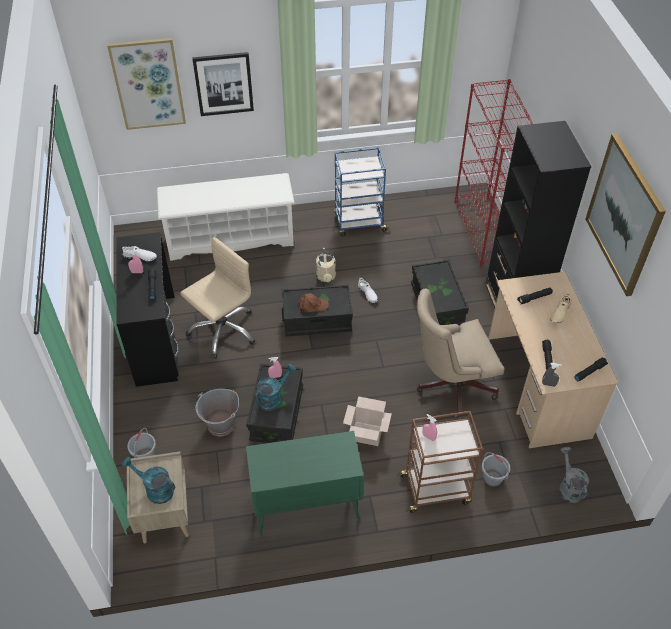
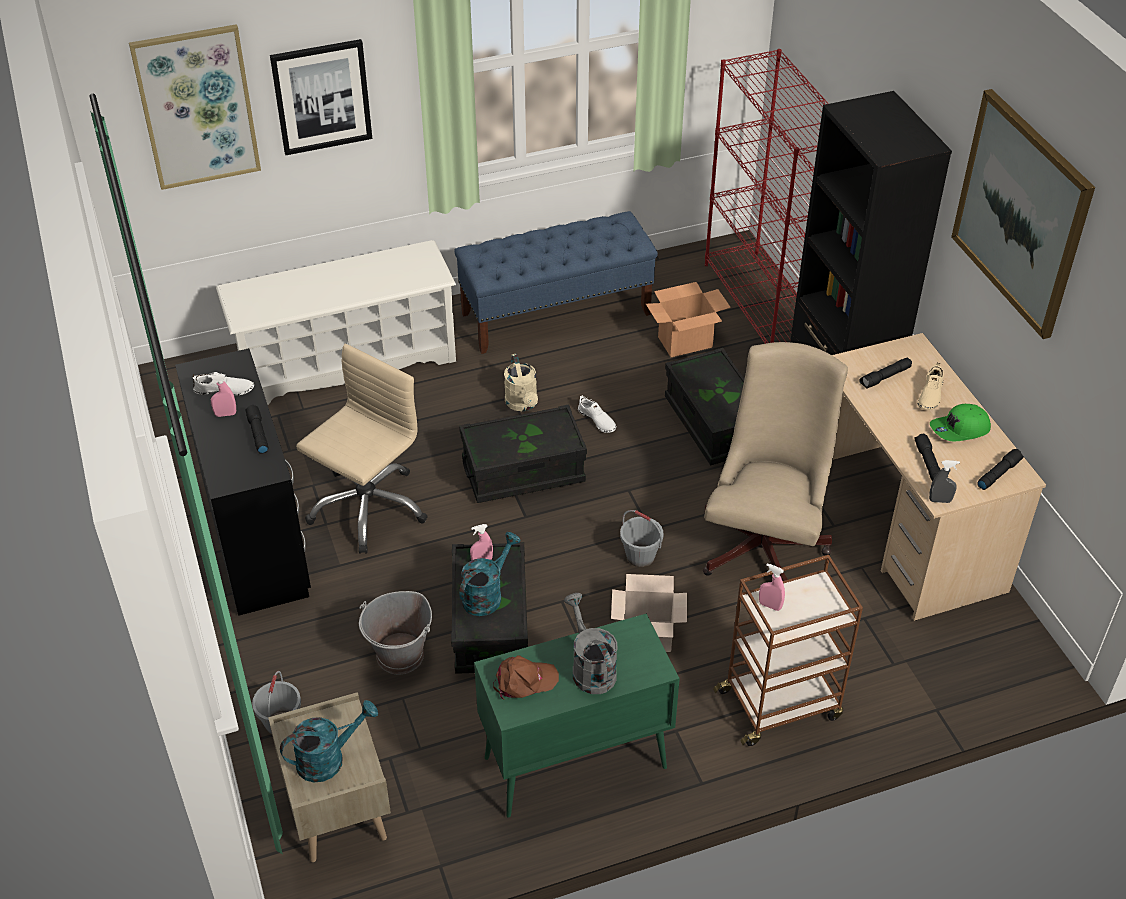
camera: 10 degrees left, 5 degrees down
turquoise watering can [122,457,175,504] -> turquoise watering can turned 135 degrees clockwise [280,700,378,782]
brown cap [297,293,329,312] -> brown cap moved to [493,655,559,700]
blue cart [334,147,389,236] -> blue bench [454,211,658,354]
beige office chair [417,289,504,418] -> beige office chair turned 135 degrees clockwise [703,342,848,581]
grey bucket [482,452,510,487] -> grey bucket moved to [620,510,663,567]
grey watering can [559,447,589,503] -> grey watering can moved to [564,593,617,694]
none -> cardboard box [646,282,731,357]
none -> green cap [930,404,991,441]

